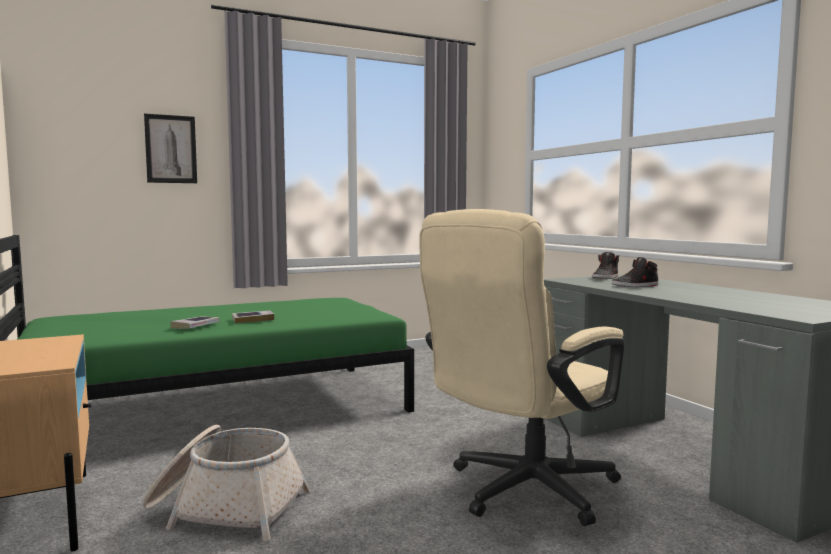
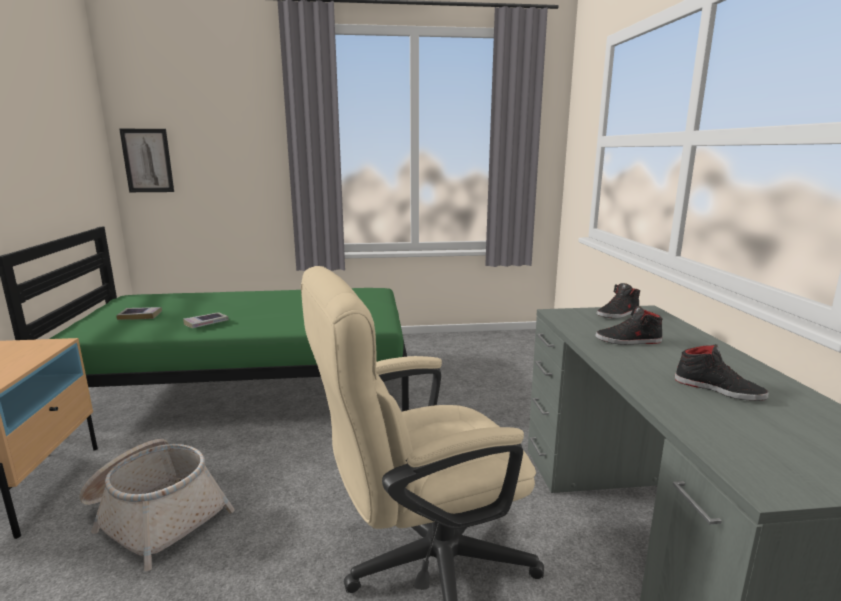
camera: 20 degrees right, 10 degrees up
picture [144,114,197,183] -> picture moved to [119,129,174,192]
book [232,310,274,323] -> book moved to [116,307,162,320]
none -> black shoe [675,344,768,401]

